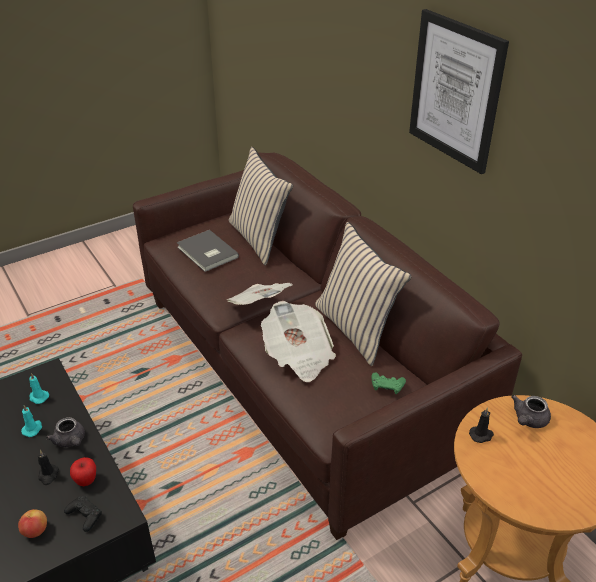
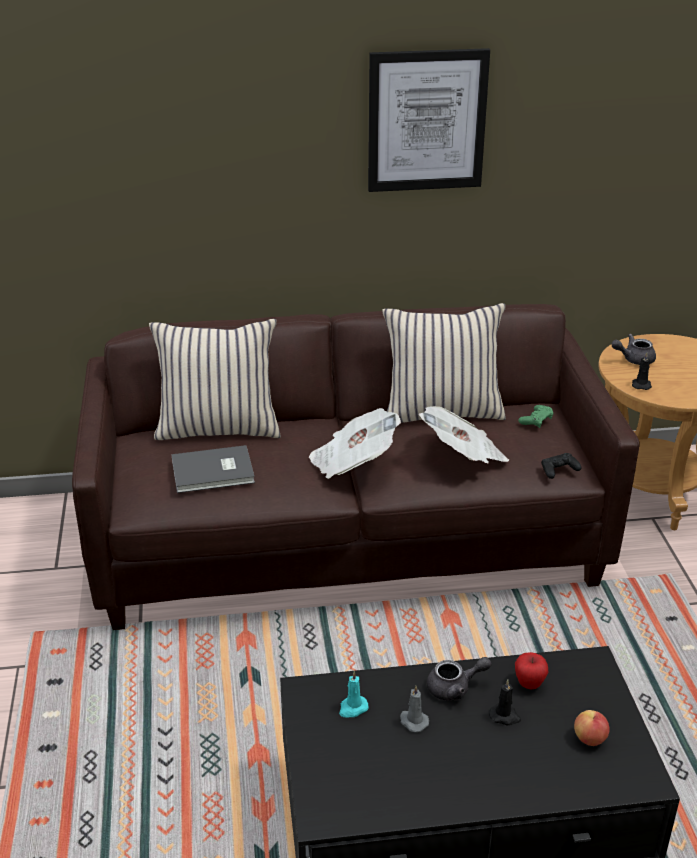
camera: 65 degrees left, 5 degrees down
turquoise candle [21,405,42,437] -> grey candle [400,686,429,732]
black game controller [64,496,102,532] -> black game controller moved to [541,453,581,479]
grey teapot [511,395,551,428] -> grey teapot turned 105 degrees clockwise [611,334,656,365]

